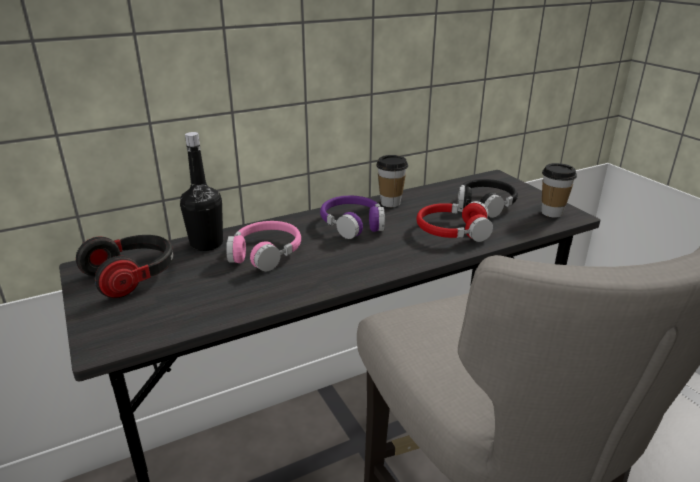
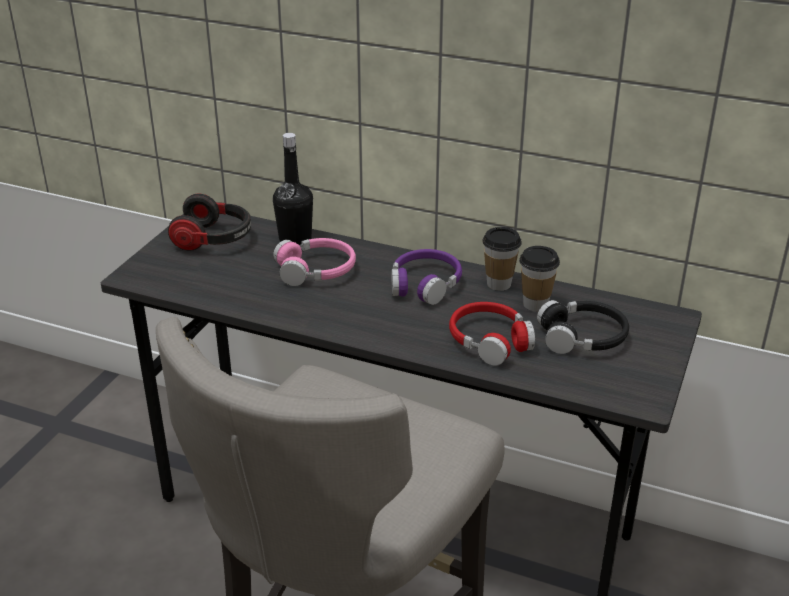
camera: 50 degrees right, 5 degrees up
cup [542,163,577,218] -> cup moved to [519,246,560,312]

